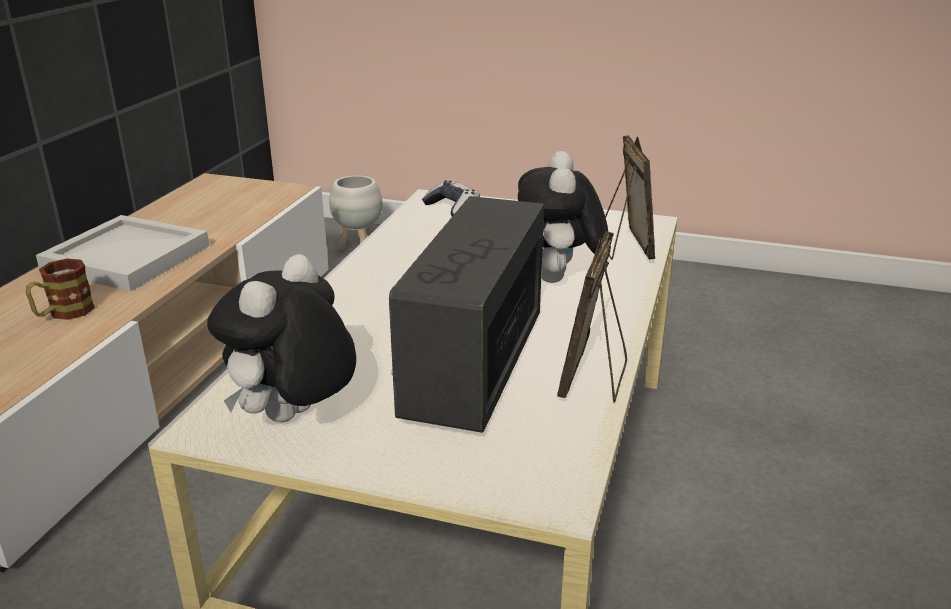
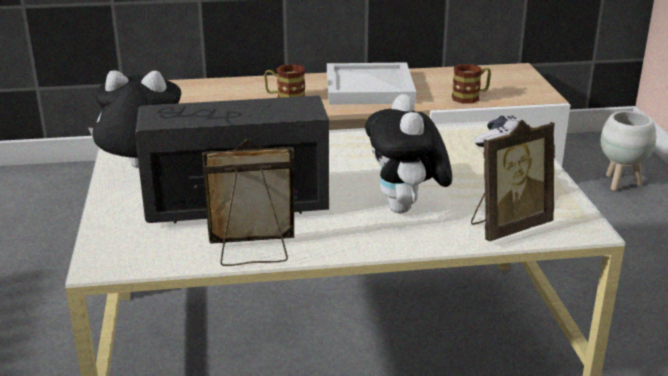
camera: 65 degrees right, 0 degrees up
plush toy [518,151,608,283] -> plush toy turned 75 degrees counterclockwise [365,94,452,213]
none -> mug [452,64,491,104]

